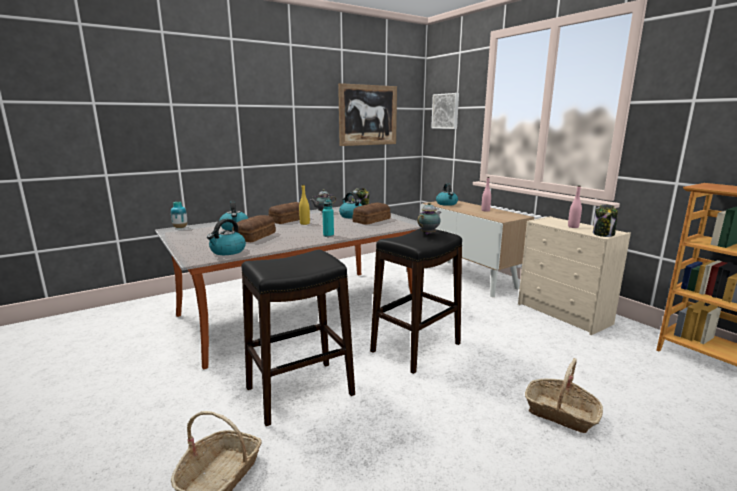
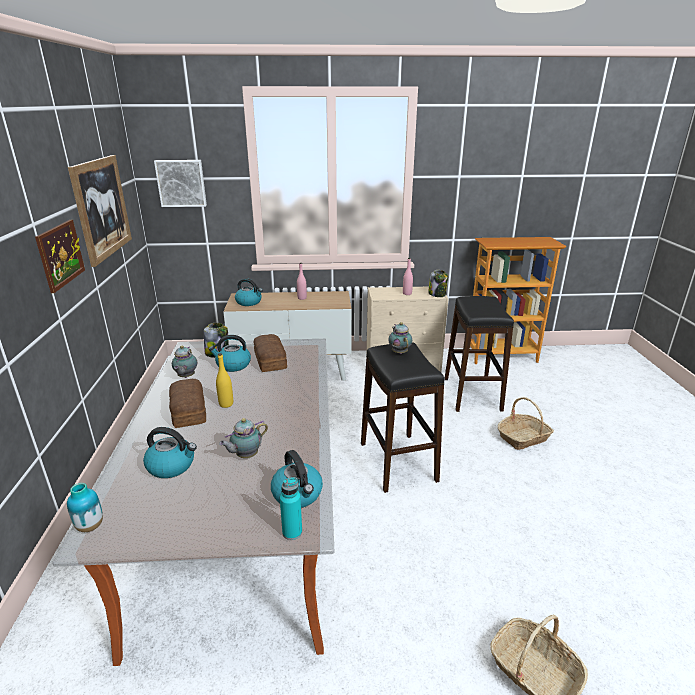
camera: 60 degrees left, 10 degrees up
bread [232,215,276,242] -> teapot [219,418,268,458]
black stool [241,250,355,426] -> black stool moved to [445,296,514,412]
turquoise bottle [322,199,334,237] -> turquoise bottle moved to [280,477,302,540]
none -> picture [35,220,85,293]

